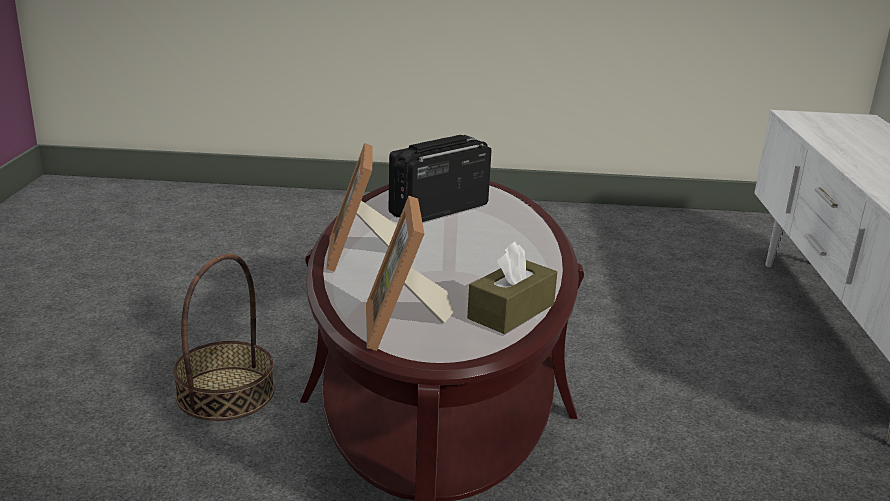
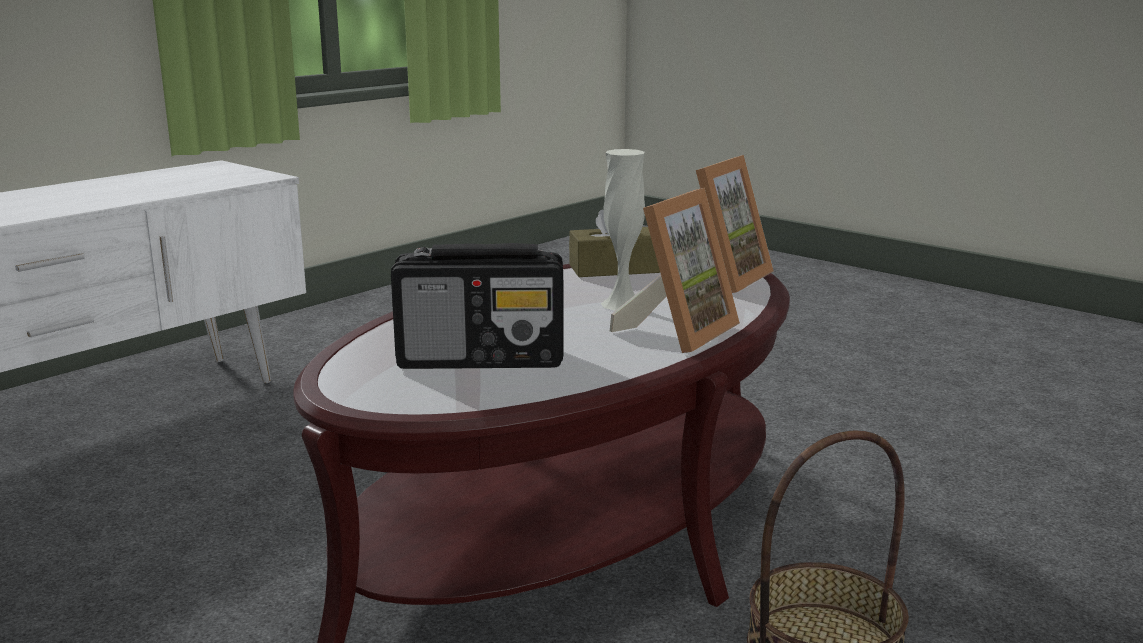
camera: 140 degrees left, 5 degrees down
none -> white vase [601,149,645,311]

